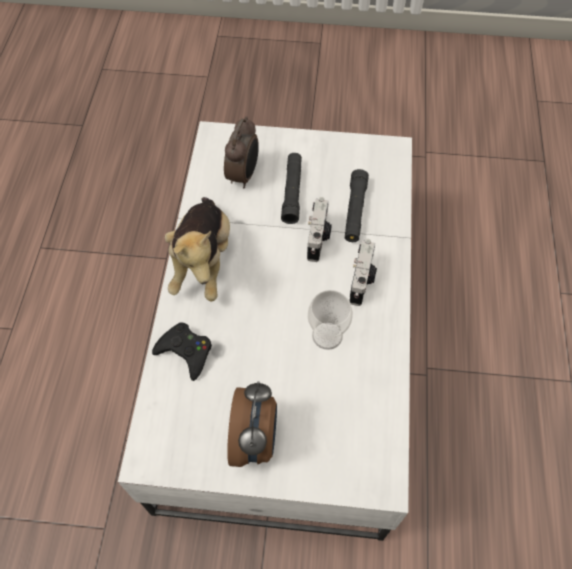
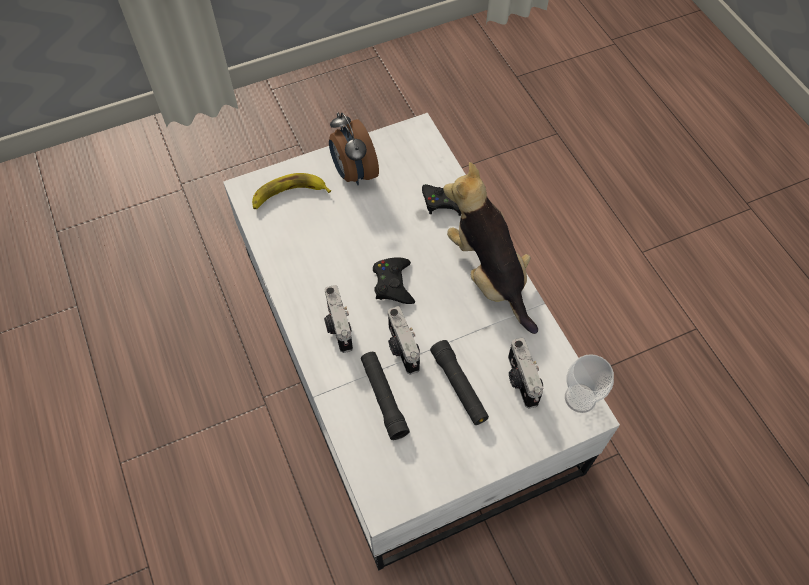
camera: 150 degrees right, 0 degrees up
alarm clock [224,116,259,188] -> camera [508,338,543,408]
cup [308,290,353,350] -> cup moved to [565,354,614,413]
none -> banana [252,173,331,209]
none -> black game controller [373,258,415,304]

